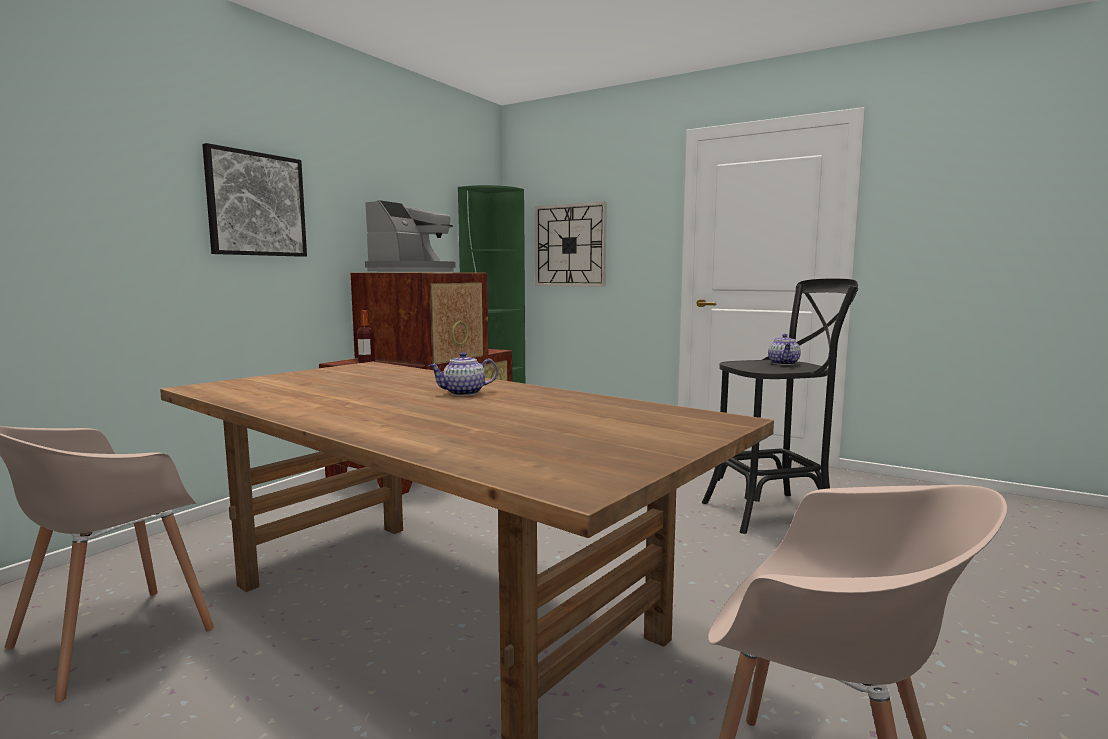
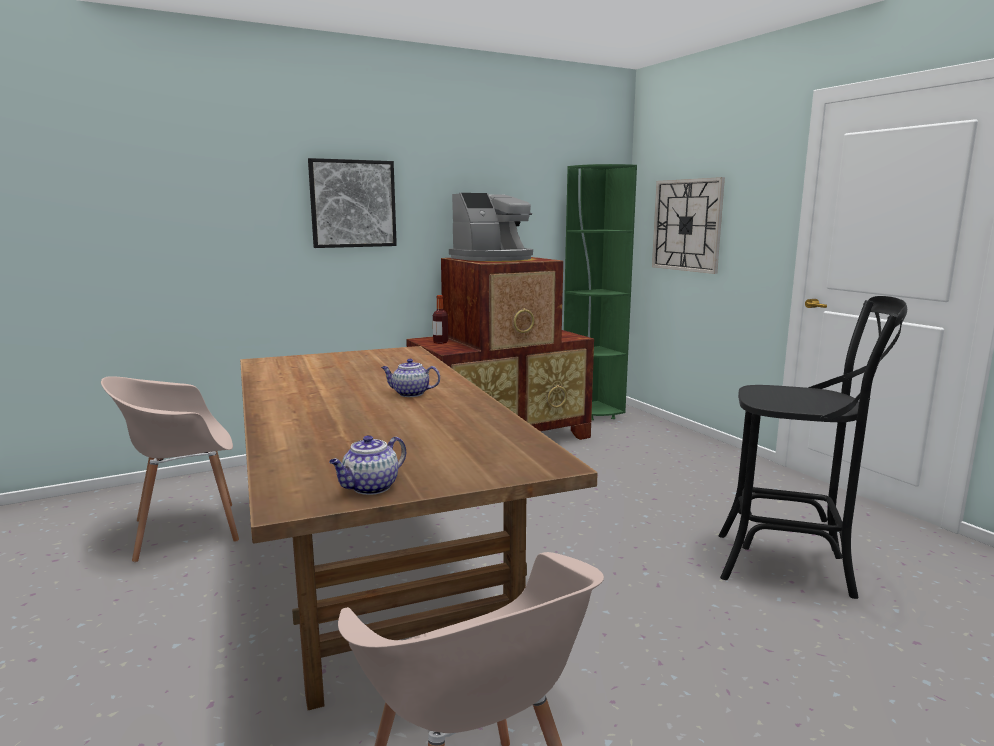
camera: 30 degrees right, 5 degrees up
teapot [768,334,801,365] -> teapot moved to [329,435,406,495]

